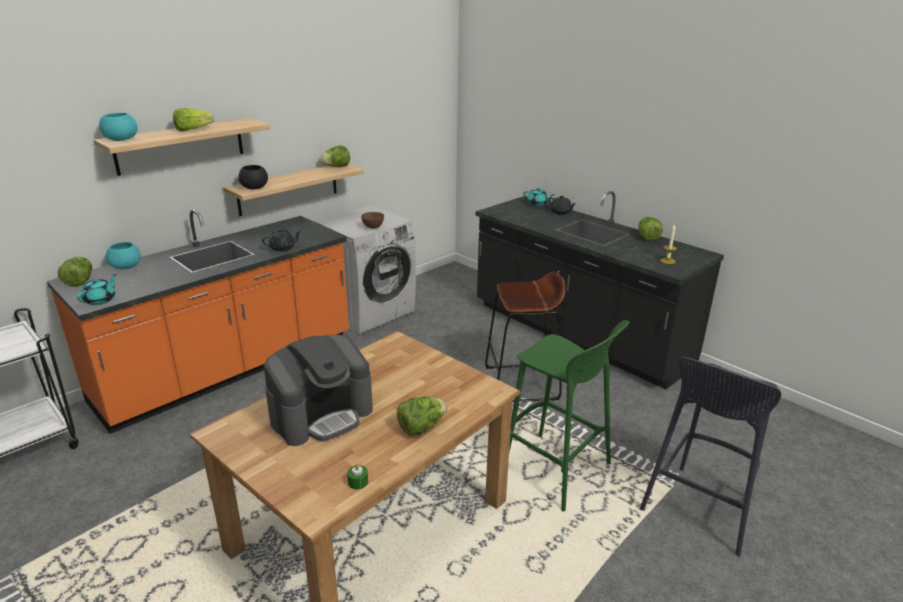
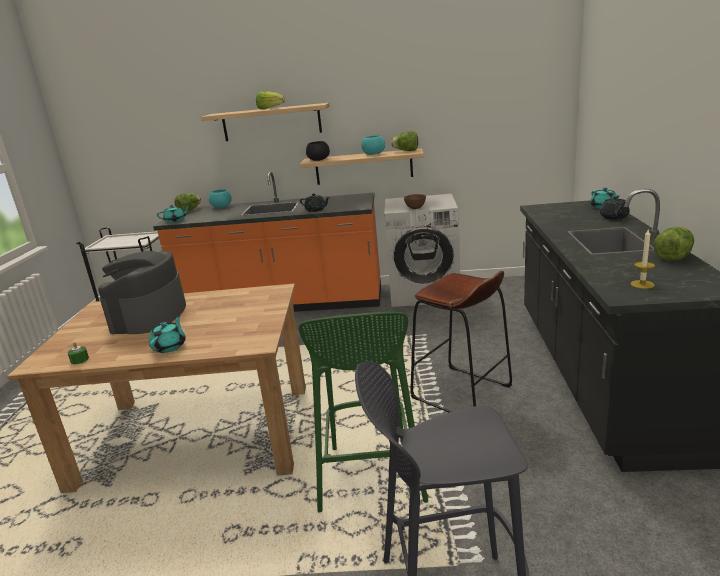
camera: 50 degrees right, 5 degrees down
turquoise bowl [99,113,138,141] -> turquoise bowl moved to [361,135,385,155]
coffee machine [264,335,373,446] -> coffee machine turned 90 degrees clockwise [98,251,186,334]
lettuce [397,396,447,436] -> turquoise teapot [149,315,186,353]

